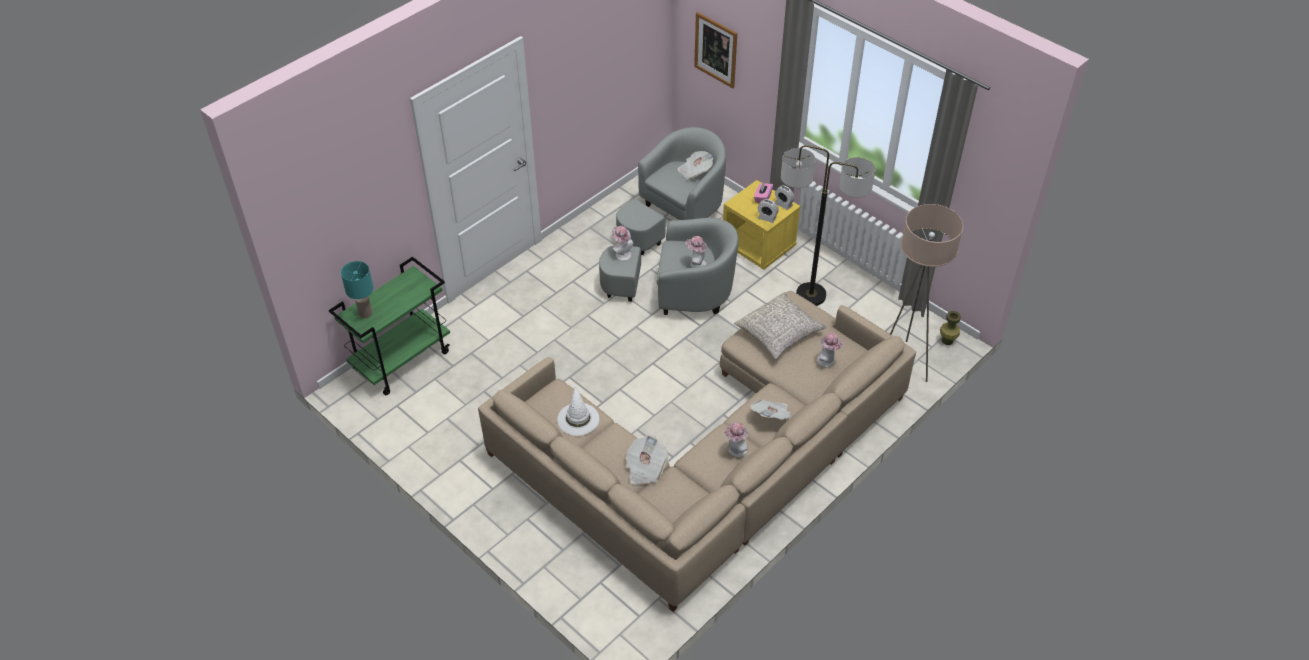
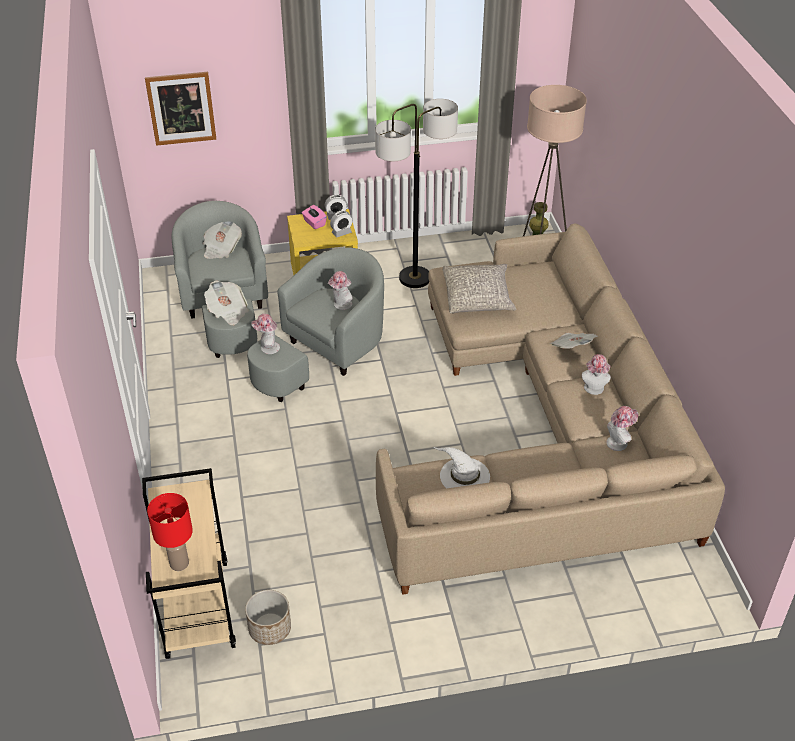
camera: 55 degrees left, 5 degrees down
green cart [329,257,450,395] -> beige cart [142,468,236,659]
turquoise table lamp [341,261,374,319] -> red table lamp [147,493,193,571]
newspaper [625,435,669,485] -> newspaper moved to [204,280,249,325]
hat [817,333,844,367] -> hat moved to [606,406,638,451]
none -> planter [245,590,291,645]

